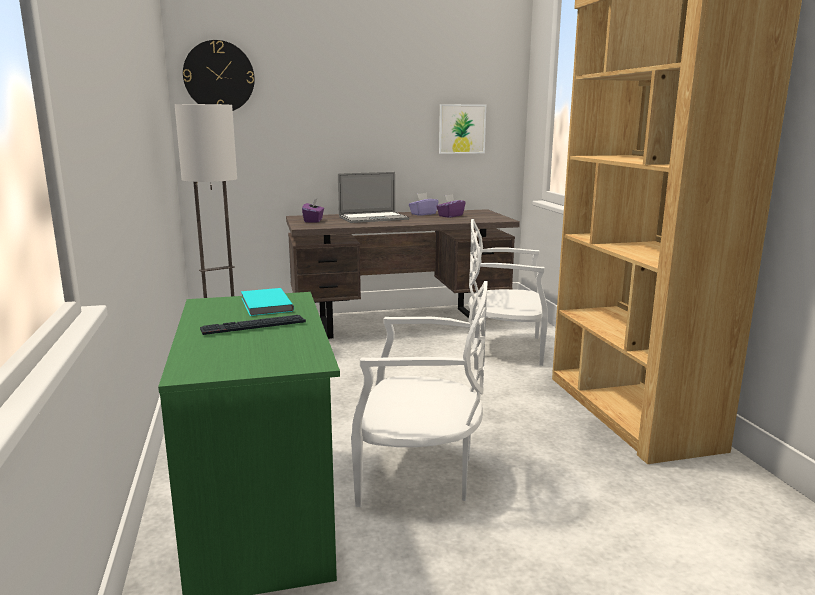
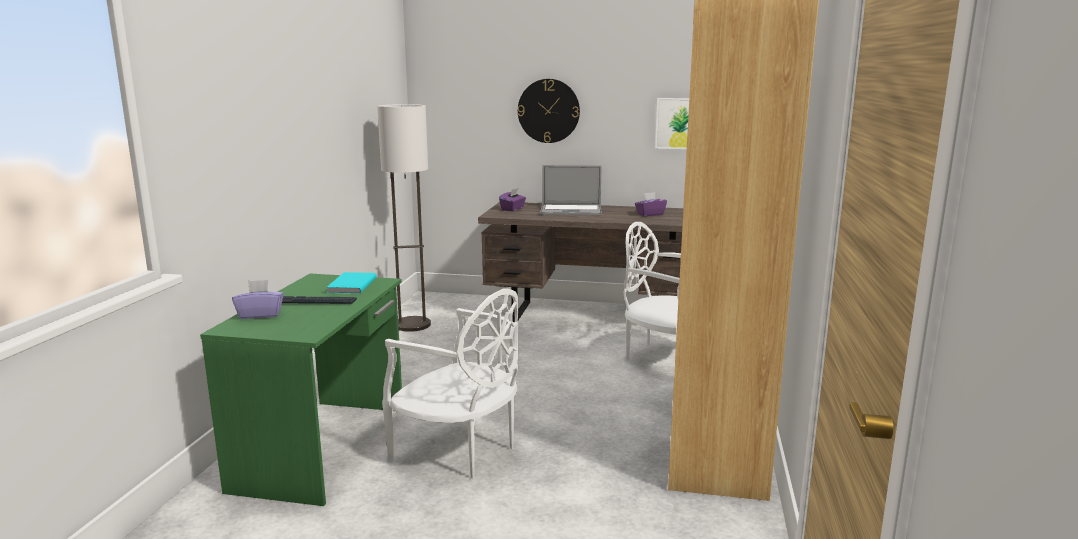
camera: 25 degrees right, 0 degrees up
wall clock [183,40,255,111] -> wall clock moved to [518,79,580,143]
purple tissue box [409,193,439,216] -> purple tissue box moved to [232,280,284,319]

